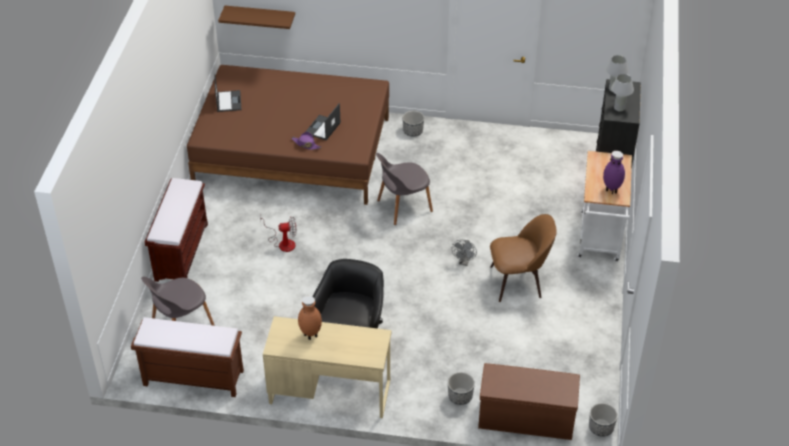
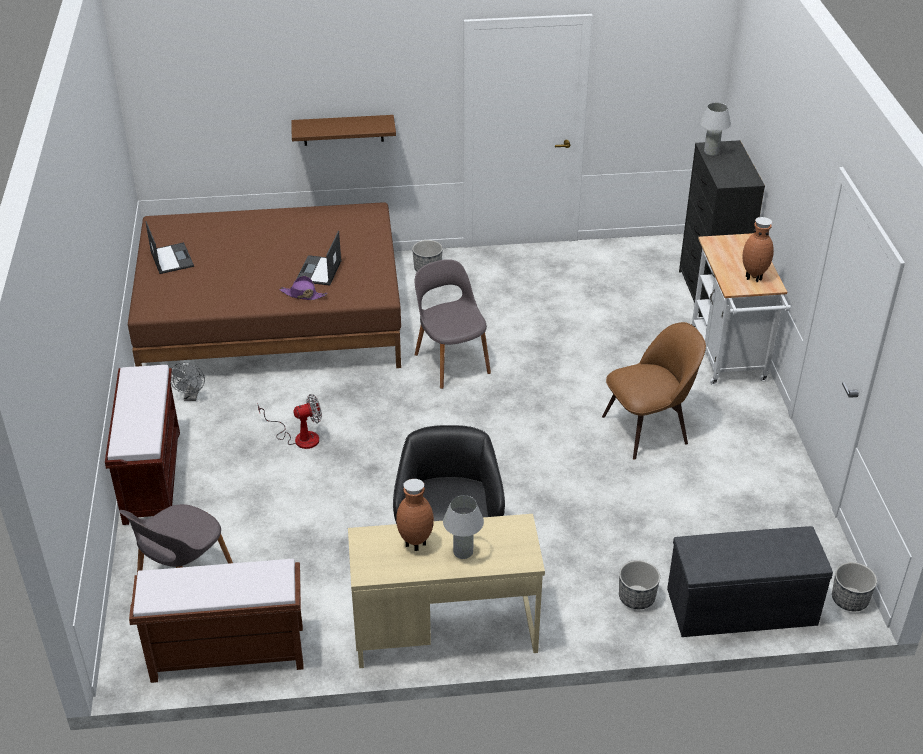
camera: 15 degrees left, 5 degrees down
brown shelf [218,6,295,29] -> brown shelf moved to [291,115,396,146]
grey chair [376,153,433,225] -> grey chair turned 105 degrees clockwise [415,259,491,389]
grey fan [452,240,477,266] -> grey fan moved to [171,362,205,401]
brown bench [478,363,580,440] -> grey bench [667,526,833,637]
purple vase [603,151,625,194] -> brown vase [742,217,774,282]
white table lamp [611,74,634,111] -> white table lamp moved to [443,495,484,559]

